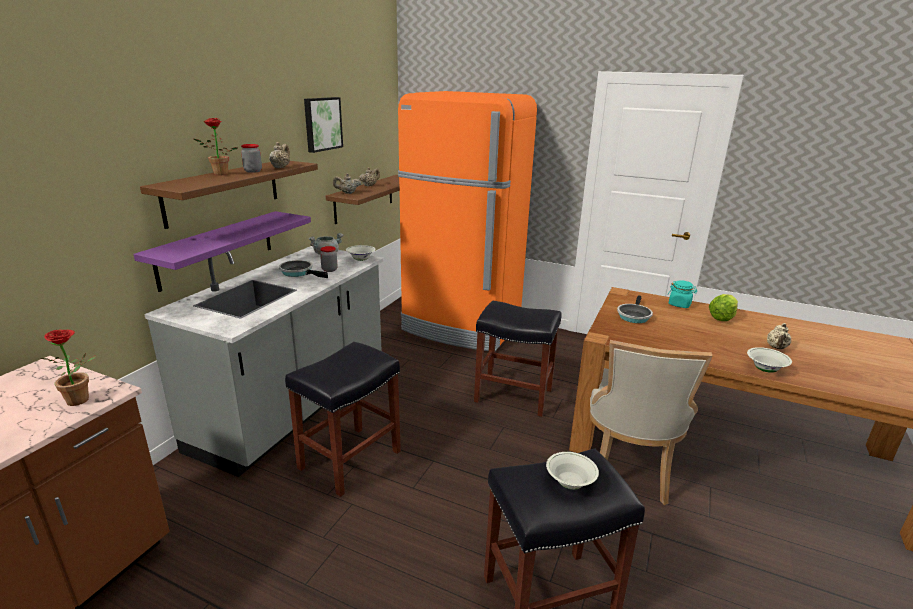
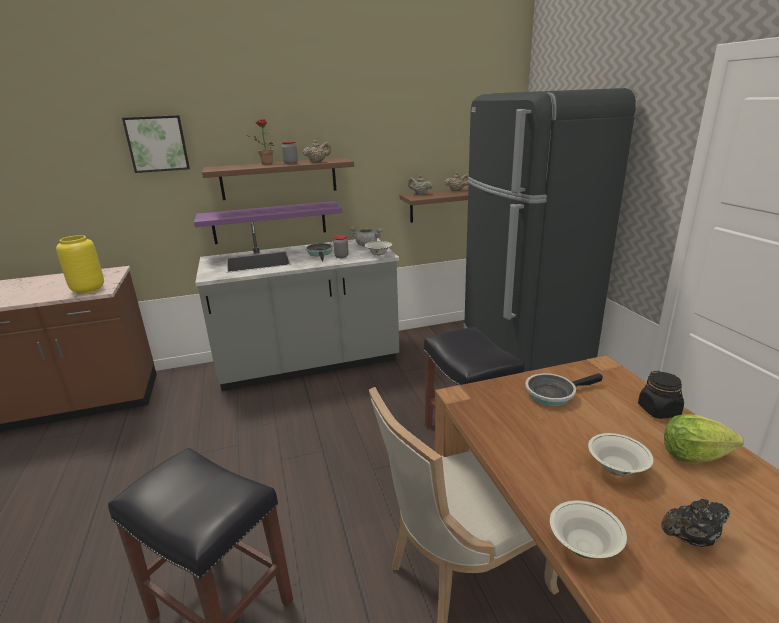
camera: 50 degrees right, 0 degrees up
potted plant [41,330,96,406] -> yellow vase [56,235,104,294]
black stool [285,342,401,497] -> none
picture [304,97,343,153] -> picture moved to [122,115,190,173]
orange fridge [398,91,537,351] -> black fridge [464,88,636,372]
white bowl [546,452,599,490] -> white bowl moved to [588,433,653,476]
turquoise jar [668,280,697,308] -> black jar [638,371,684,419]
beige teapot [767,323,791,349] -> black teapot [661,499,730,547]

